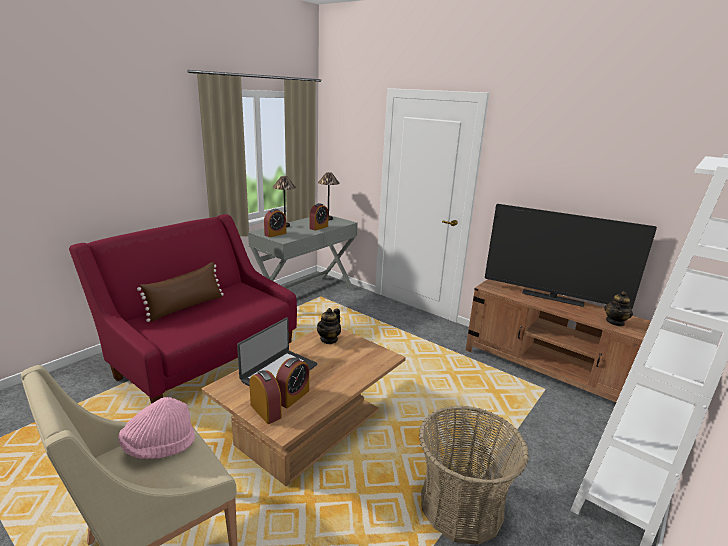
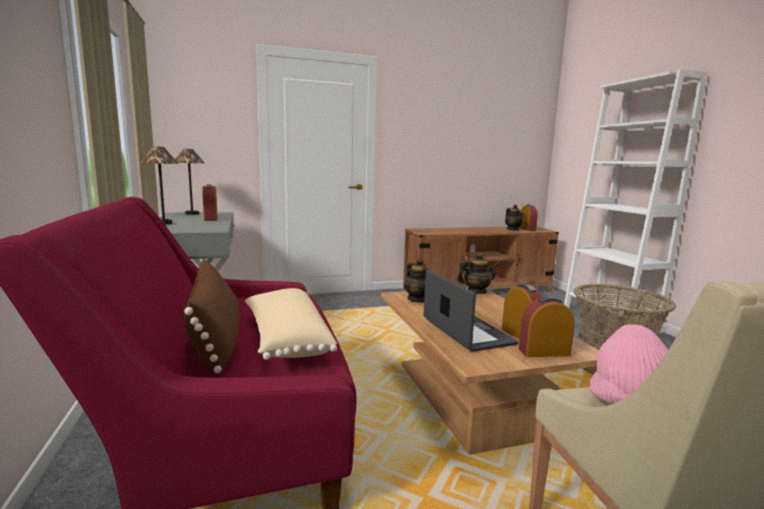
camera: 55 degrees left, 10 degrees down
alarm clock [264,209,286,237] -> alarm clock moved to [519,204,538,231]
television [485,204,657,309] -> none
none -> beige pillow [245,288,337,360]
none -> teapot [457,253,499,294]

